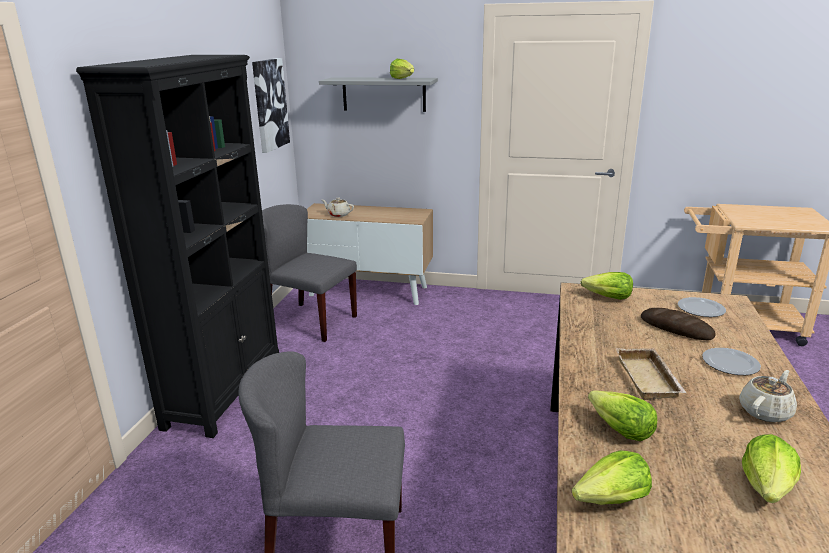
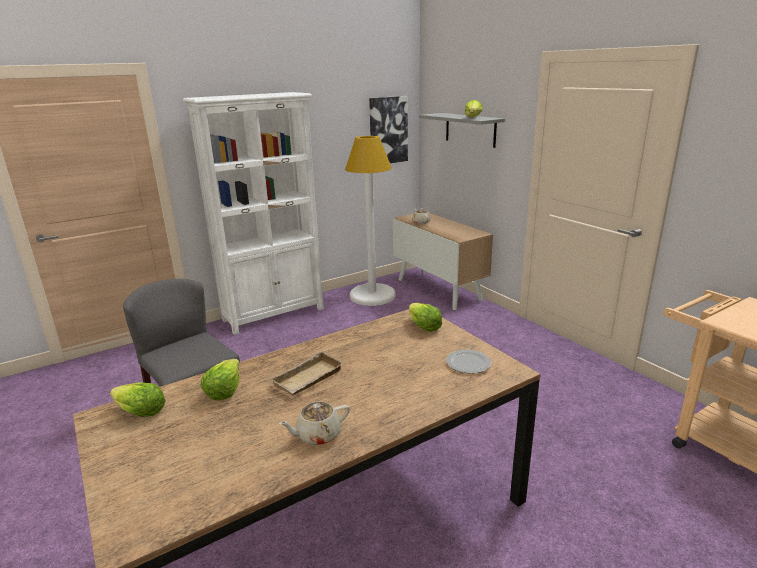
camera: 45 degrees right, 0 degrees up
black bookcase [76,55,279,438] -> white bookcase [183,92,324,335]
grey chair [262,204,357,342] -> white floor lamp [345,136,395,306]
bread [641,308,716,340] -> none
plate [702,348,761,375] -> none
beige teapot [739,370,797,423] -> beige teapot turned 150 degrees clockwise [279,402,350,445]
lettuce [742,434,801,503] -> none

